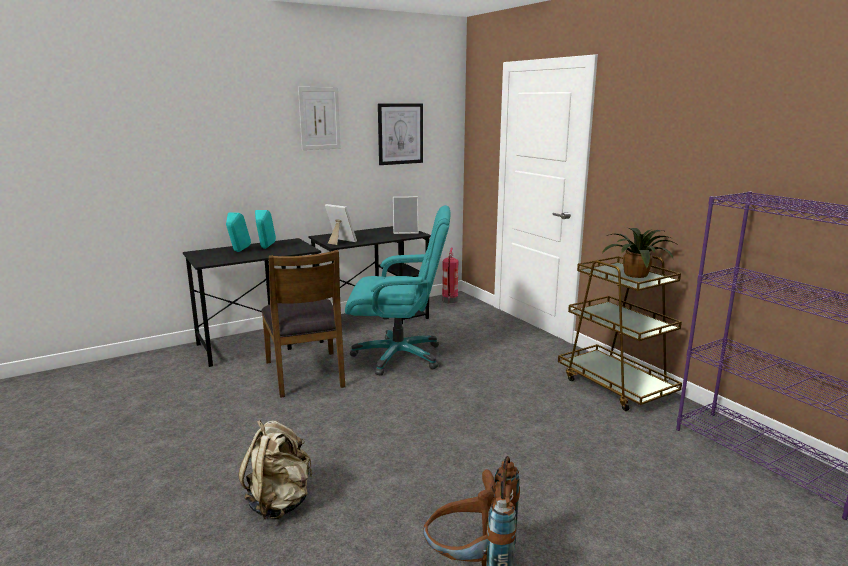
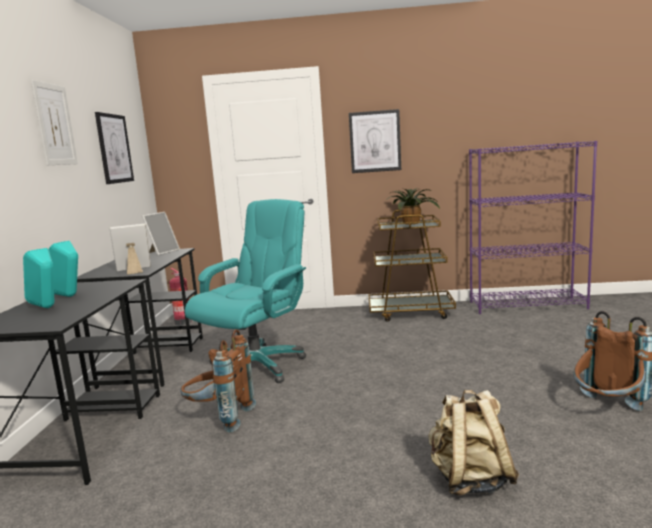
camera: 55 degrees left, 5 degrees down
brown chair [261,250,345,398] -> brown backpack [180,329,256,432]
none -> picture [349,109,401,173]

